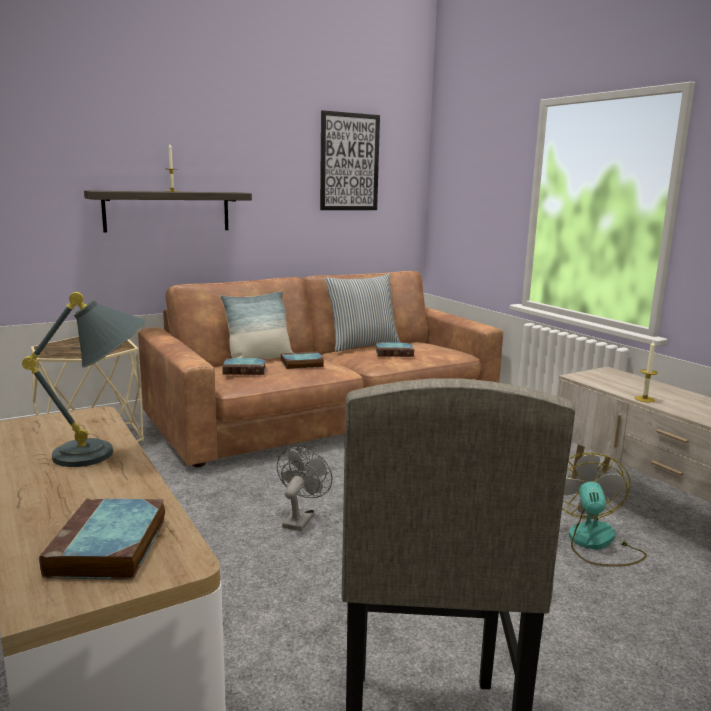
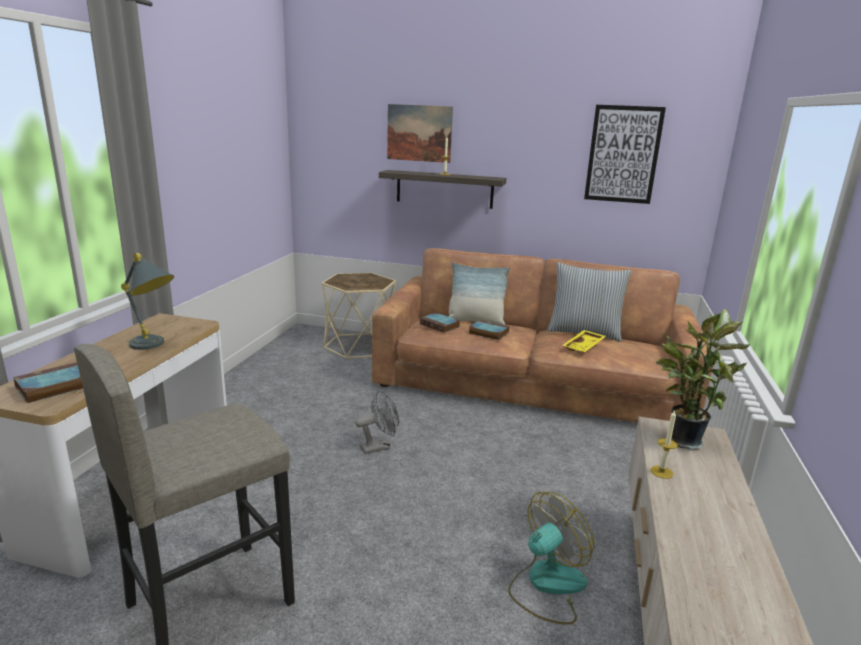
camera: 45 degrees right, 5 degrees up
book [376,342,414,357] -> yellow tray [562,330,606,352]
none -> picture [387,104,453,163]
none -> potted plant [656,309,750,449]

